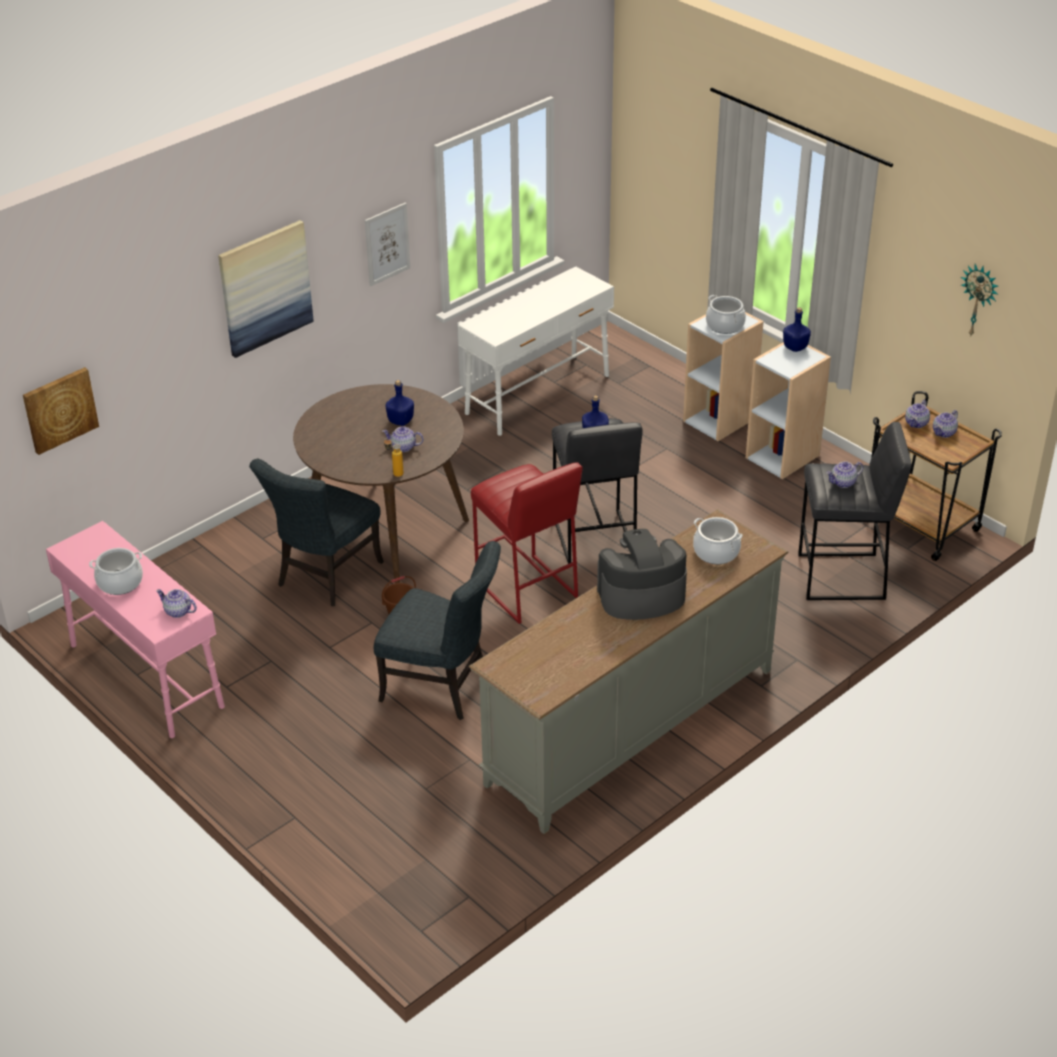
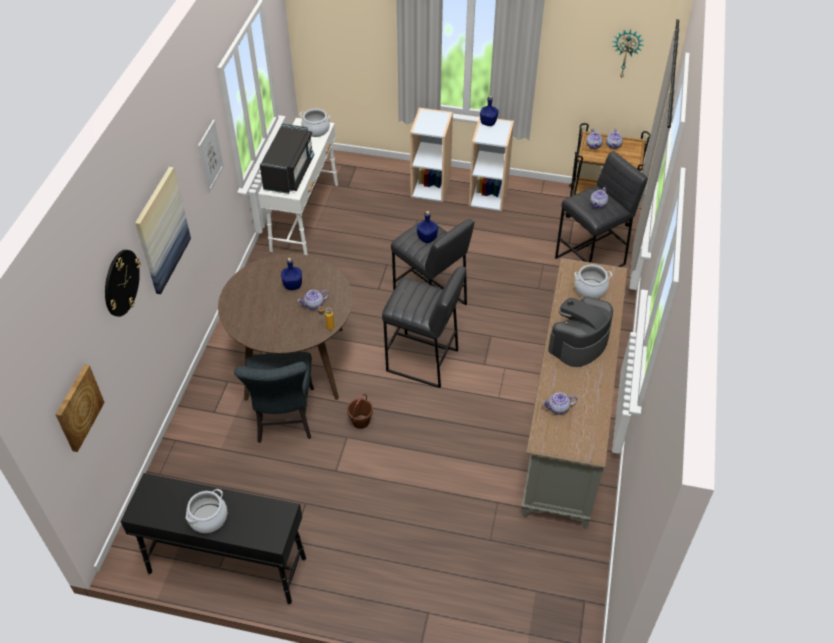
camera: 35 degrees left, 10 degrees up
pink console table [46,521,225,738] -> black console table [121,473,306,604]
teapot [156,589,197,618] -> teapot moved to [542,392,578,415]
grey chair [374,541,501,720] -> none
red stool [471,462,583,624] -> grey stool [382,266,466,388]
cooking pot [706,295,746,334] -> cooking pot moved to [299,109,330,137]
none -> wall clock [105,250,140,317]
none -> black microwave [260,124,314,194]

